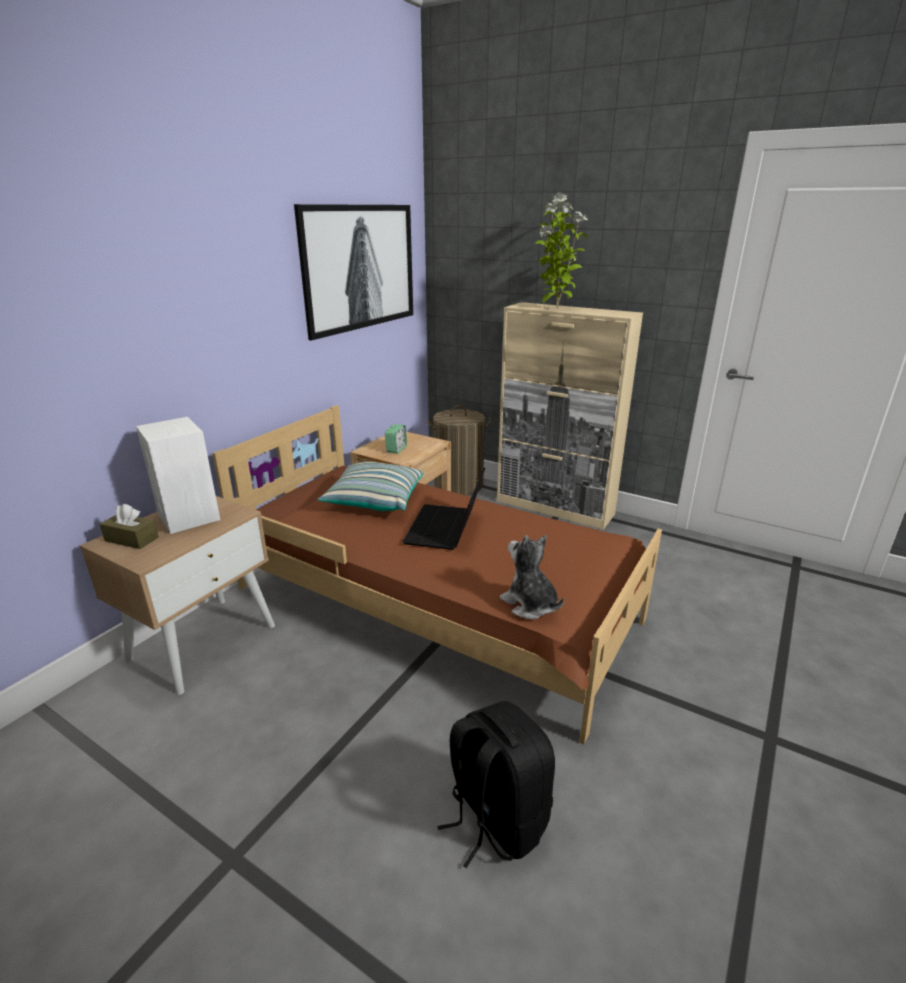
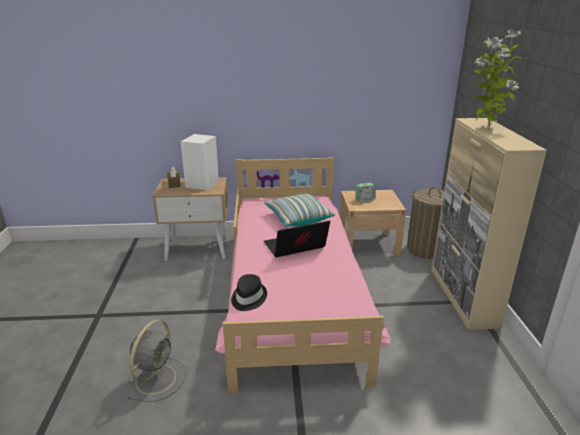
camera: 55 degrees right, 0 degrees up
brown bed [212,405,662,745] -> pink bed [215,157,391,394]
picture [294,204,413,340] -> none
black backpack [437,701,555,868] -> grey fan [126,320,186,402]
plush toy [500,535,564,619] -> black hat [231,274,267,311]

